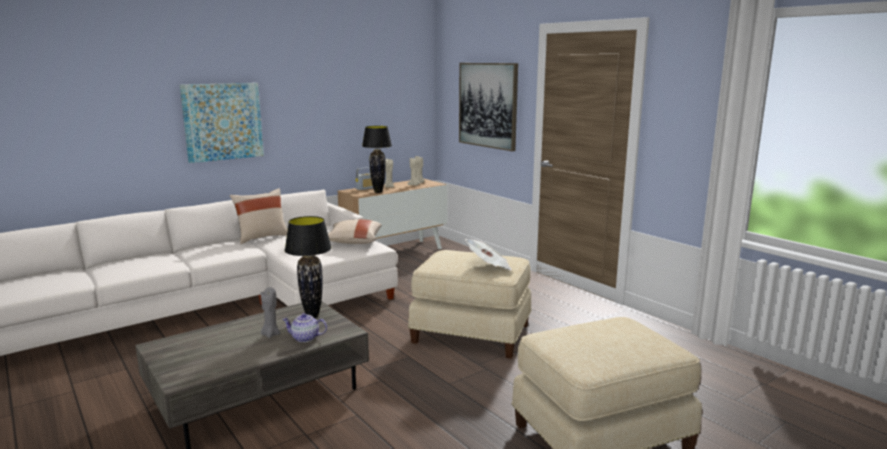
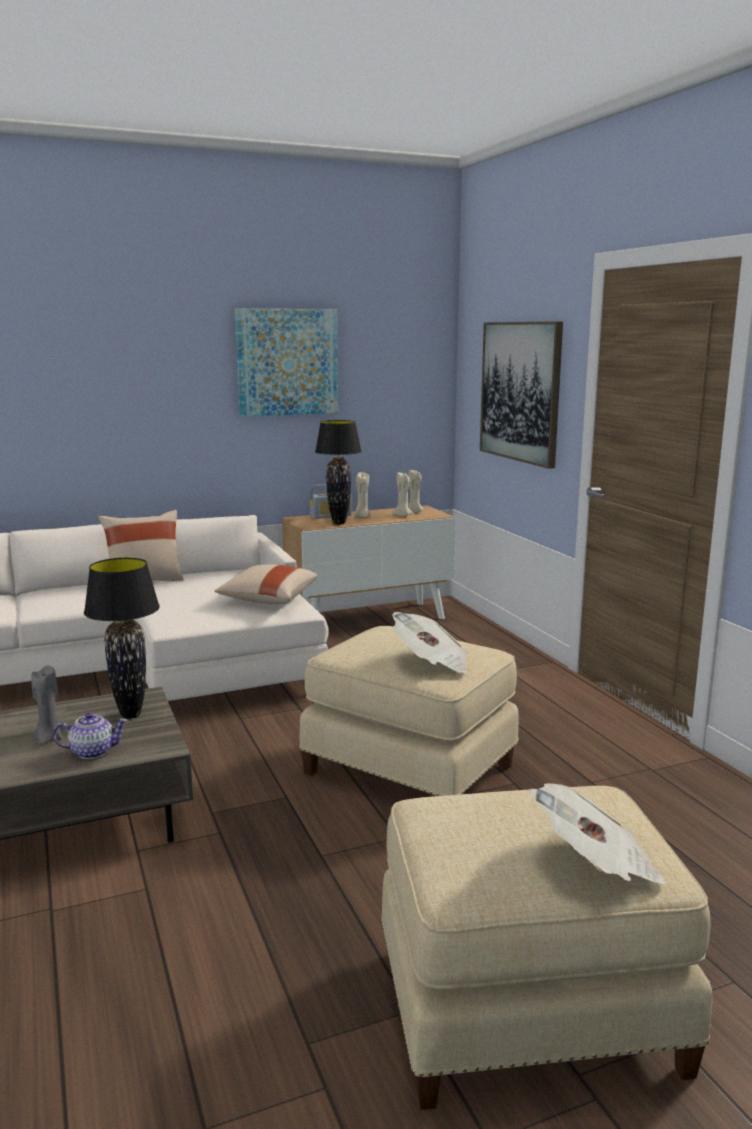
camera: 15 degrees right, 0 degrees up
picture [180,83,264,163] -> picture moved to [235,308,338,417]
teapot [282,313,327,342] -> teapot turned 150 degrees clockwise [53,712,128,759]
none -> newspaper [530,783,666,884]

